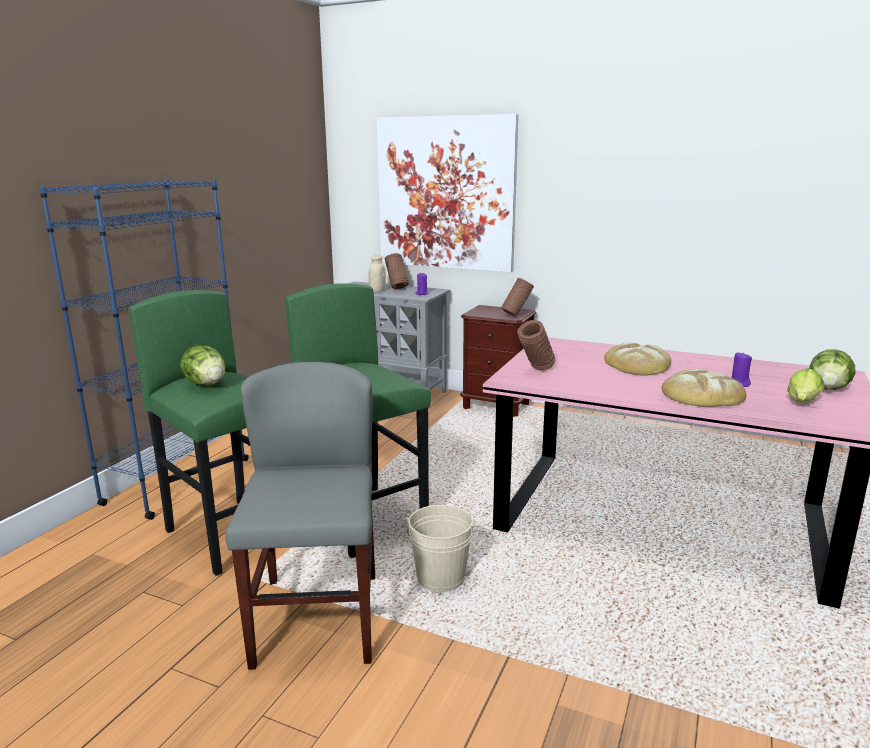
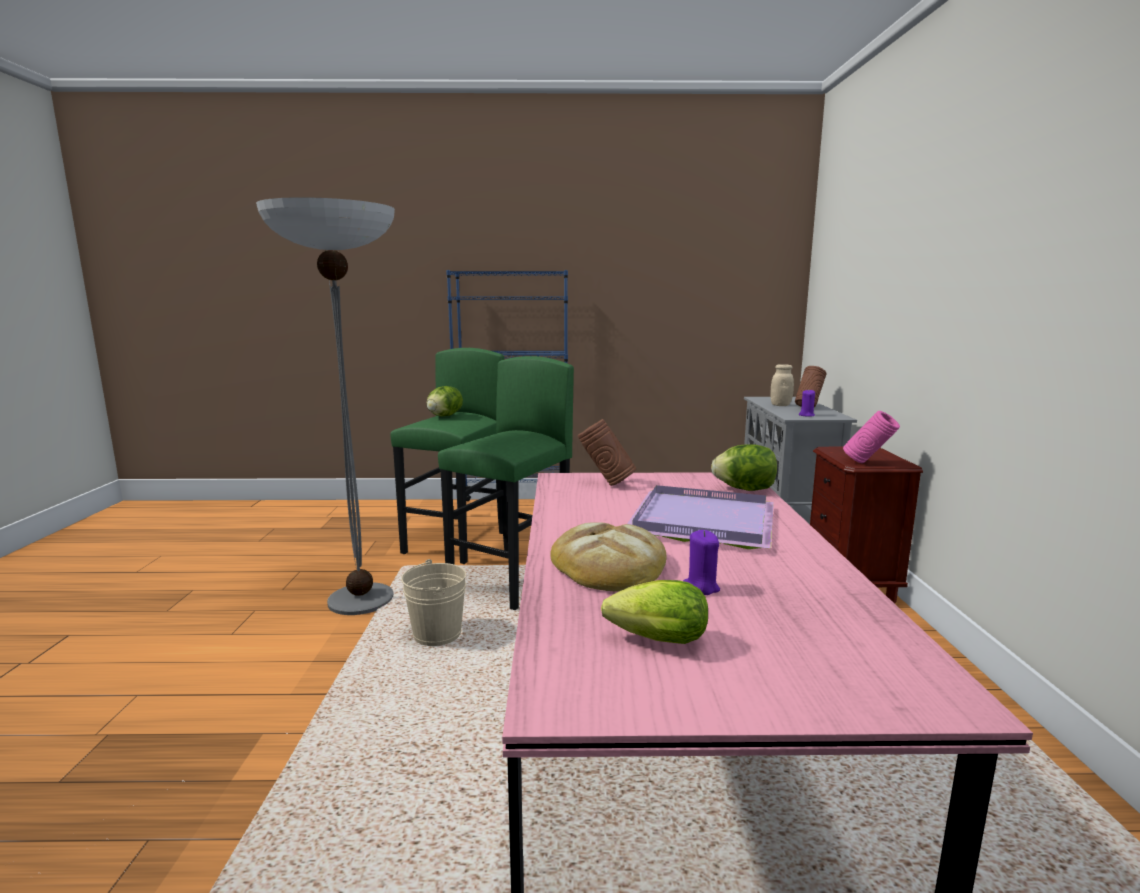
camera: 65 degrees right, 5 degrees down
grey chair [225,362,375,670] -> floor lamp [256,197,395,615]
picture [377,114,518,272] -> none
brown vase [501,278,534,316] -> pink vase [843,411,900,463]
bread [604,343,671,376] -> purple tray [627,485,774,549]
lettuce [809,349,855,390] -> lettuce moved to [711,444,777,491]

